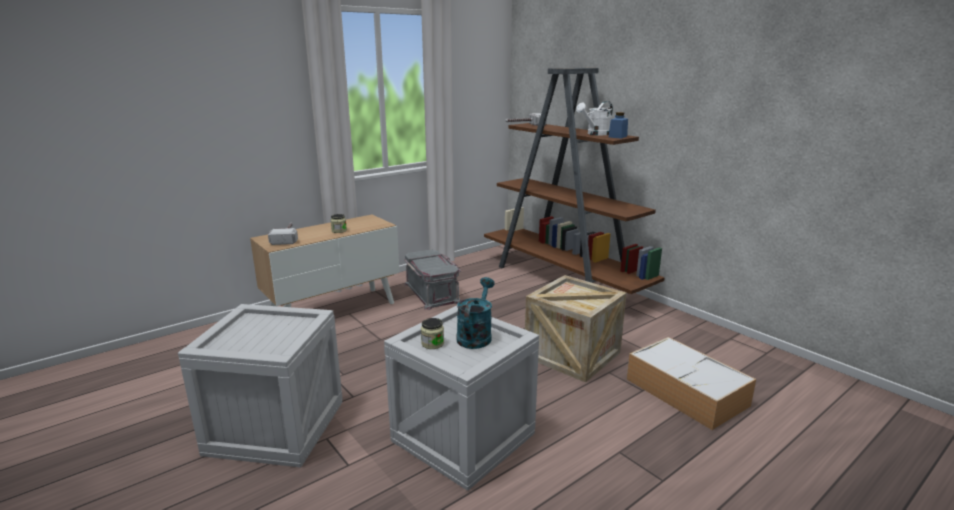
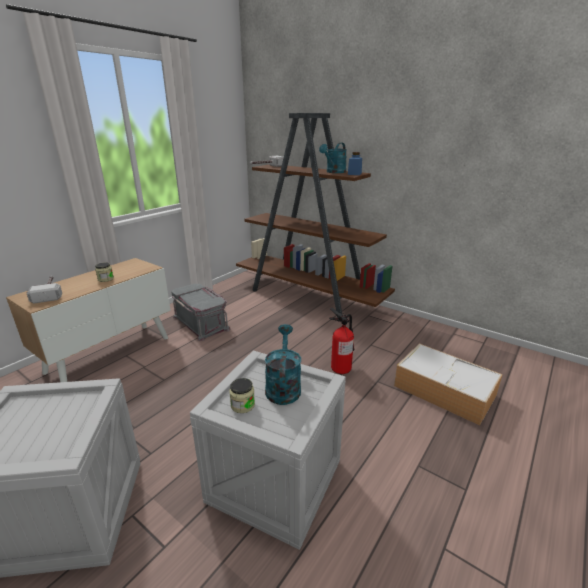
camera: 15 degrees left, 5 degrees up
crate [525,275,627,383] -> fire extinguisher [329,308,354,374]
white watering can [576,101,613,135] -> turquoise watering can [319,143,347,173]

